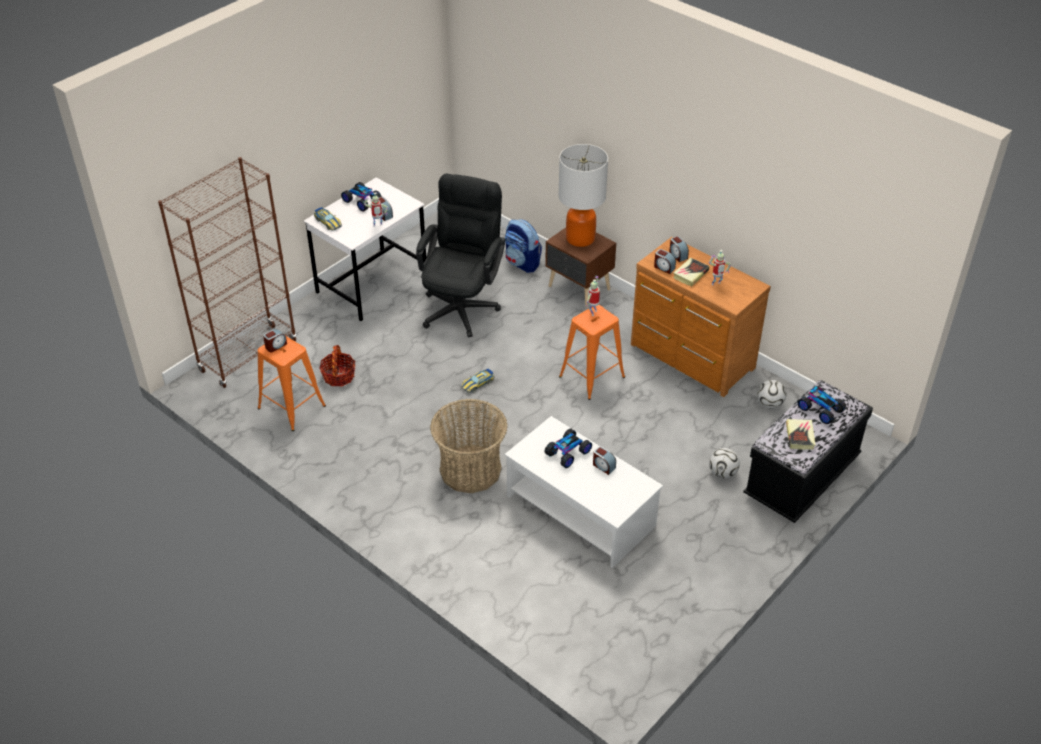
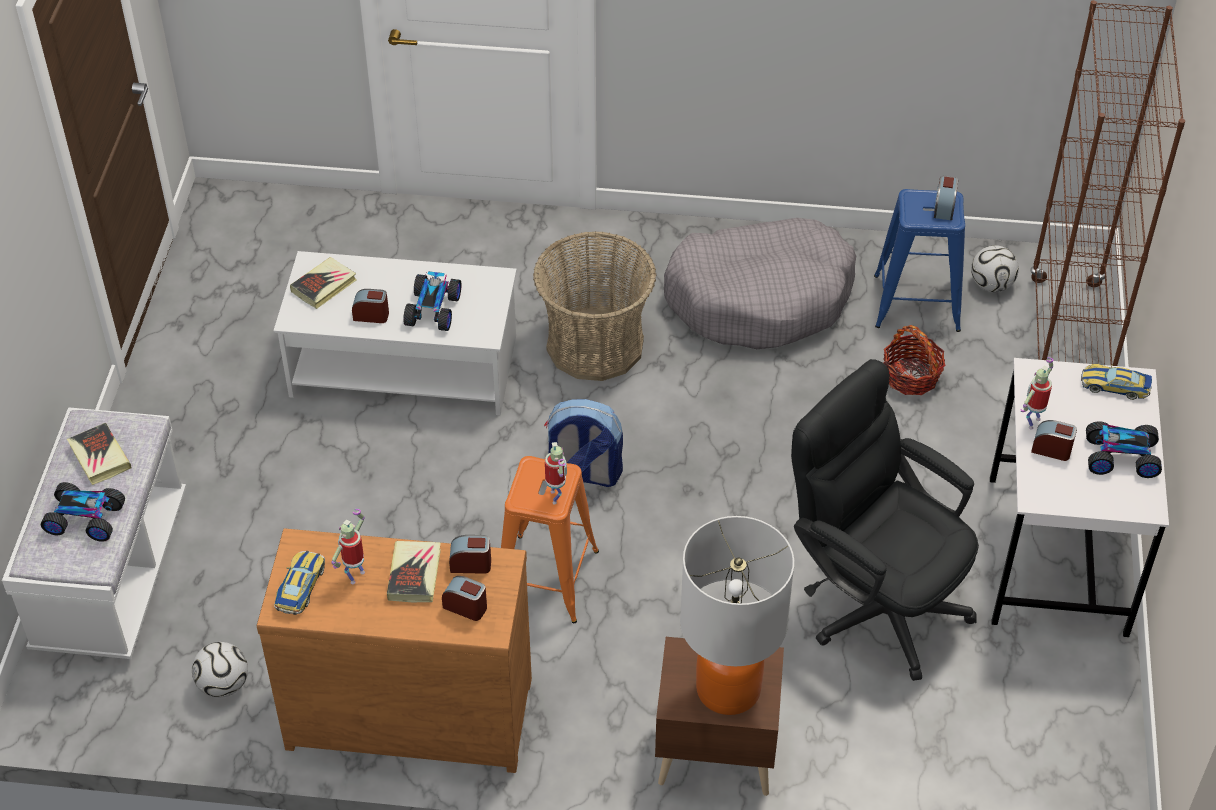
camera: 145 degrees right, 5 degrees up
orange stool [258,336,326,431] -> blue stool [874,189,965,332]
black office chair [416,174,506,337] -> black office chair turned 150 degrees clockwise [791,359,979,681]
toy car [461,369,494,393] -> toy car moved to [274,551,325,615]
backpack [505,219,542,273] -> backpack moved to [544,399,623,487]
football [709,448,740,478] -> football moved to [971,245,1019,292]
black bench [743,380,873,523] -> white bench [2,407,186,659]
none -> book [290,257,357,309]
none -> grey dog bed [664,218,856,349]

